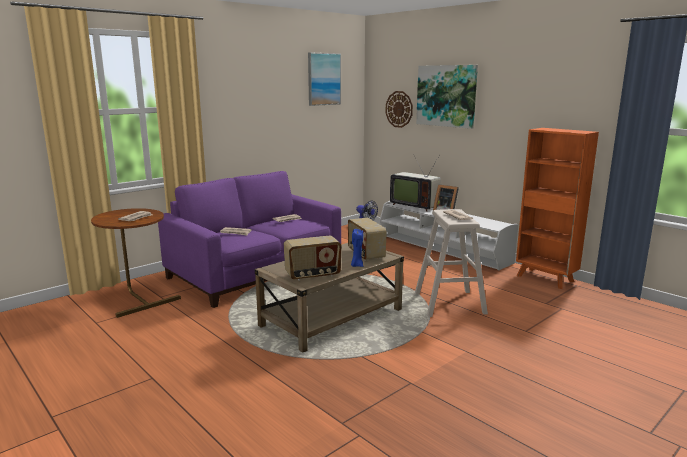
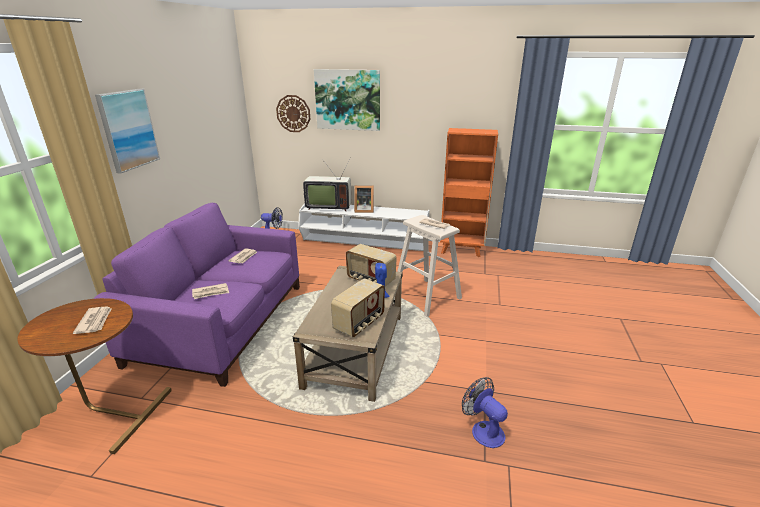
camera: 35 degrees left, 10 degrees up
picture [308,52,341,106] -> picture moved to [95,89,160,174]
none -> fan [462,377,508,448]

